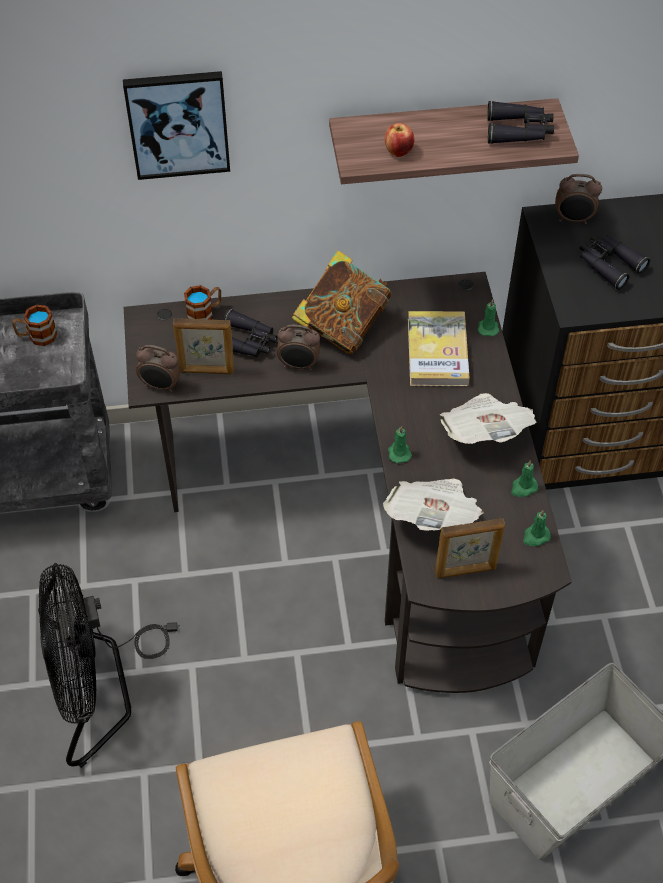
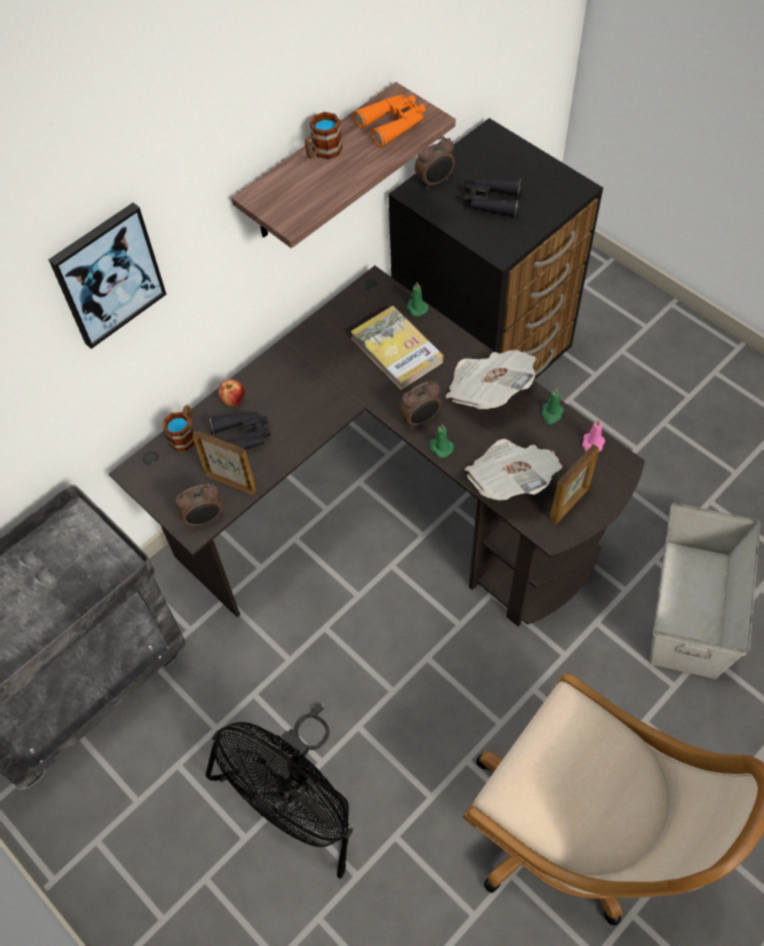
camera: 35 degrees left, 5 degrees up
mug [12,305,57,346] -> mug moved to [305,112,343,159]
picture frame [173,318,234,374] -> picture frame turned 120 degrees counterclockwise [193,431,256,495]
alarm clock [277,325,320,370] -> alarm clock moved to [399,381,441,429]
book [292,250,392,354] -> none
apple [385,123,414,157] -> apple moved to [218,379,245,406]
black binoculars [487,101,554,144] -> orange binoculars [353,94,426,147]
green candle [523,510,551,546] -> pink candle [582,420,605,452]

